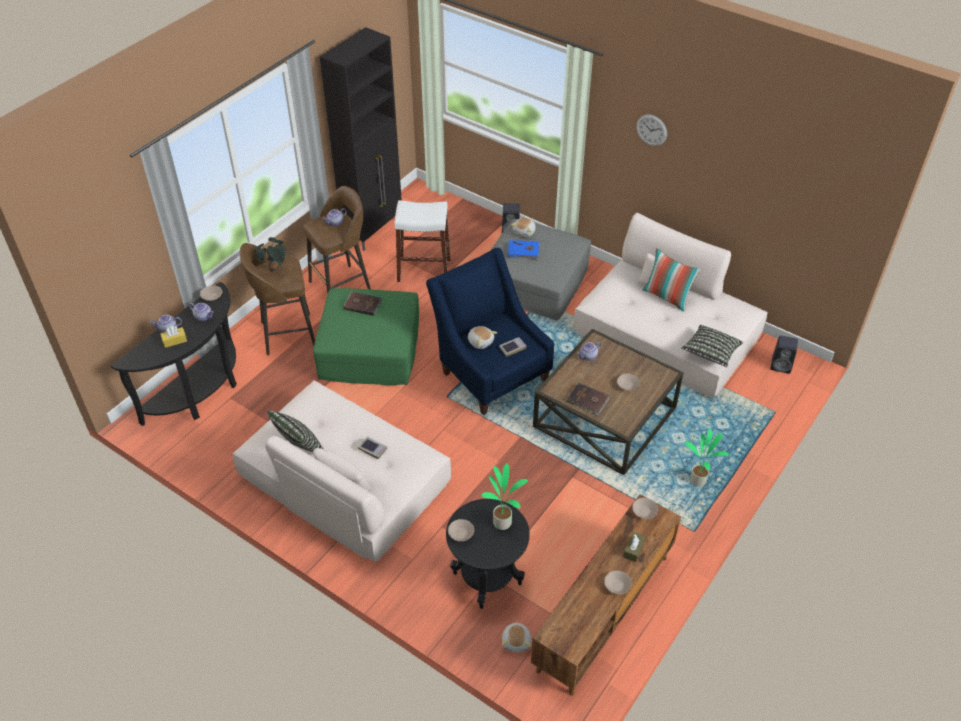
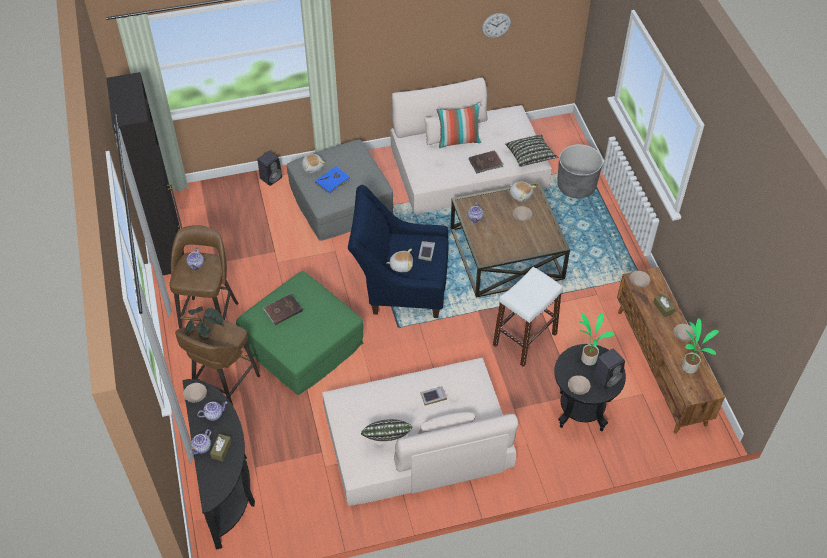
camera: 50 degrees left, 5 degrees up
yellow tissue box [160,326,187,348] -> brown tissue box [210,434,232,461]
white stool [394,200,451,282] -> white stool moved to [493,267,563,367]
plush toy [502,621,531,652] -> plush toy moved to [510,181,536,202]
brown book [567,383,609,415] -> brown book moved to [469,150,504,173]
wall clock [636,114,667,146] -> wall clock moved to [482,13,511,38]
potted plant [685,429,729,487] -> potted plant moved to [682,318,719,374]
black speaker [771,335,798,374] -> black speaker moved to [593,348,625,390]
none -> grey planter [557,144,603,198]

